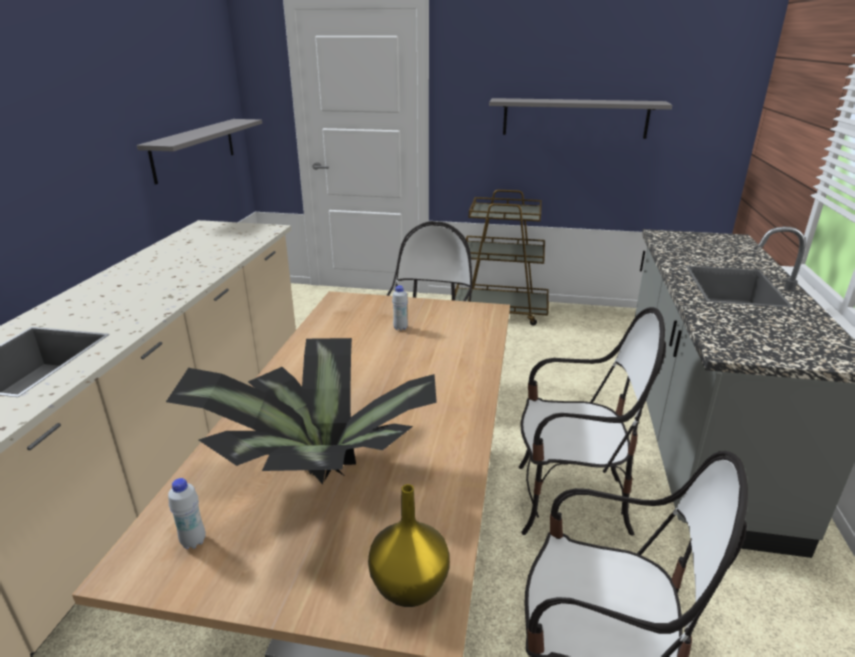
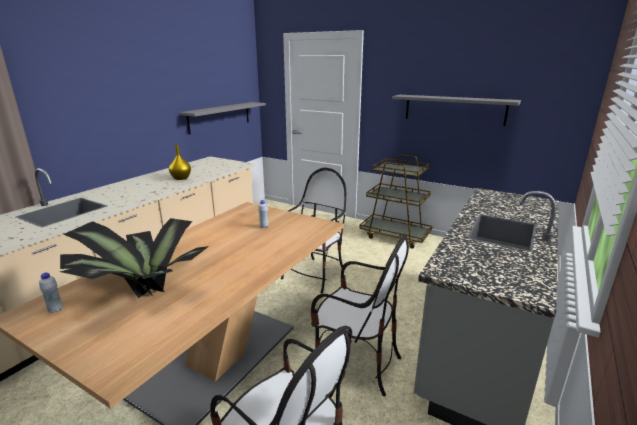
camera: 20 degrees right, 5 degrees down
yellow vase [368,484,450,607] -> yellow vase moved to [169,145,191,180]

